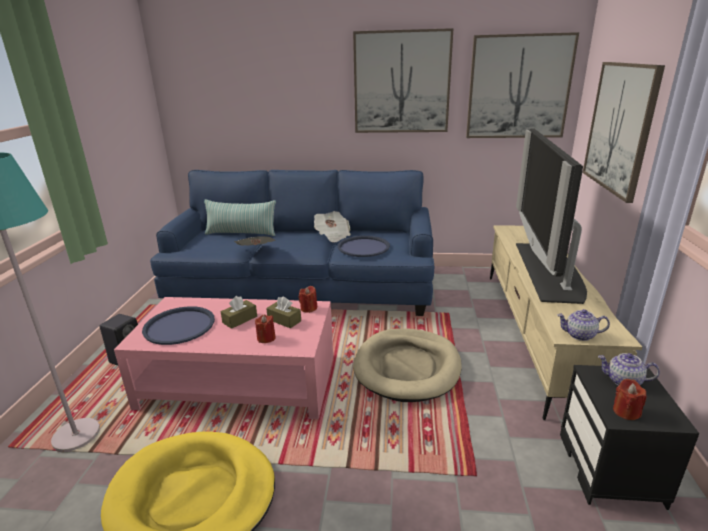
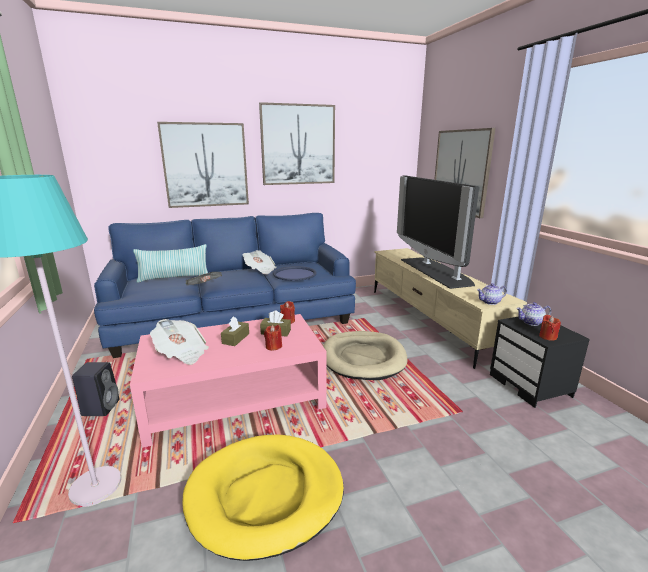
camera: 25 degrees left, 5 degrees down
blue tray [142,306,215,345] -> newspaper [150,319,209,365]
picture [466,32,579,138] -> picture moved to [157,122,249,208]

